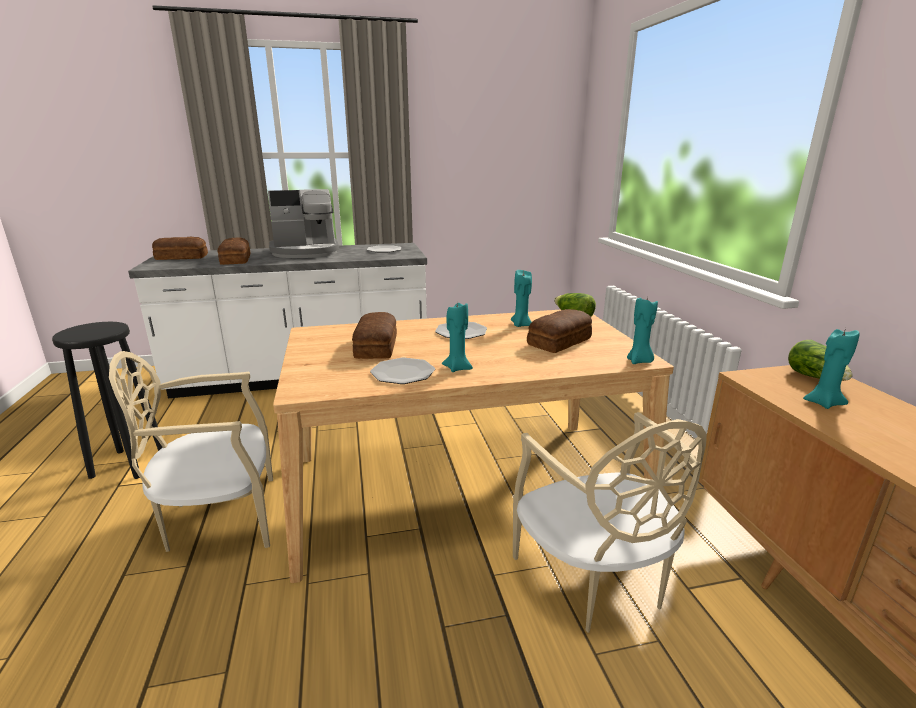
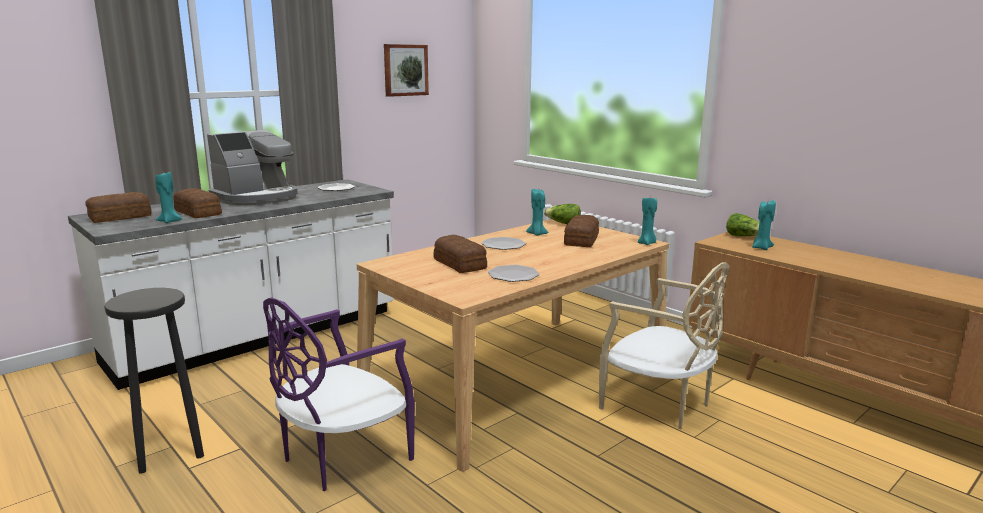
camera: 30 degrees left, 5 degrees down
beige chair [109,351,273,552] -> purple chair [263,297,415,491]
turquoise candle [442,303,473,372] -> turquoise candle moved to [155,171,182,223]
none -> picture [384,44,429,97]

